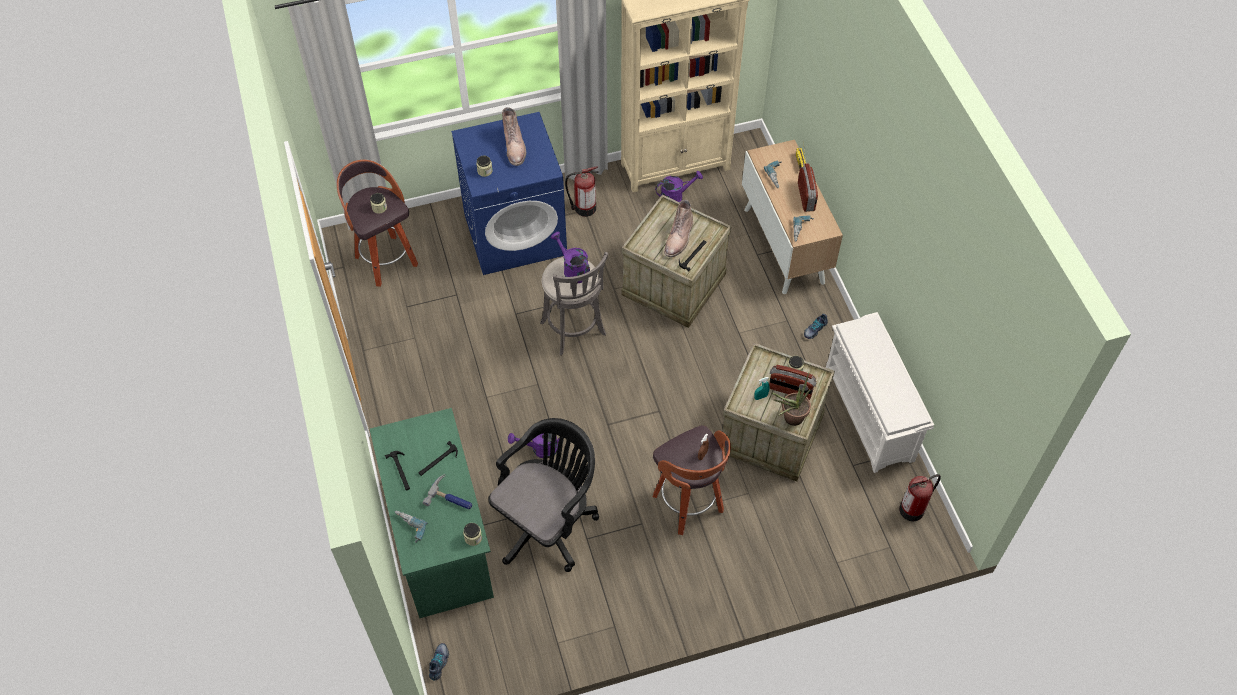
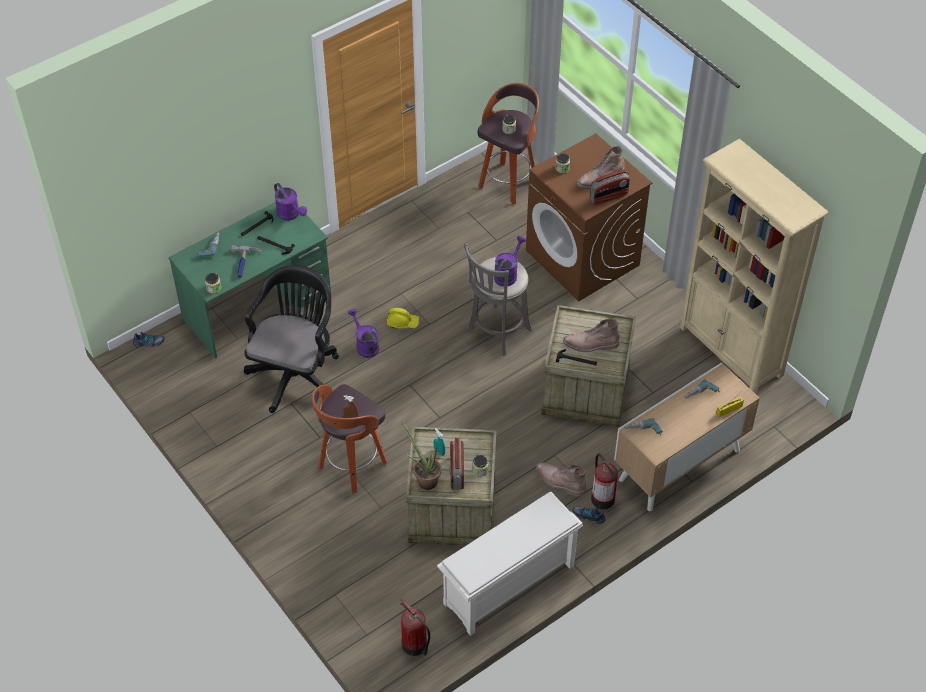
camera: 70 degrees right, 5 degrees down
blue washing machine [451,112,567,275] -> brown washing machine [526,133,652,301]
black office chair [488,418,599,572] -> black office chair turned 90 degrees counterclockwise [244,265,339,413]
fire extinguisher [565,166,599,217] -> fire extinguisher moved to [591,454,618,509]
purple watering can [655,171,703,202] -> purple watering can moved to [274,183,307,221]
radio [798,163,818,212] -> radio moved to [590,169,630,206]
none -> yellow hard hat [387,308,419,329]
none -> brown boot [536,462,586,496]

